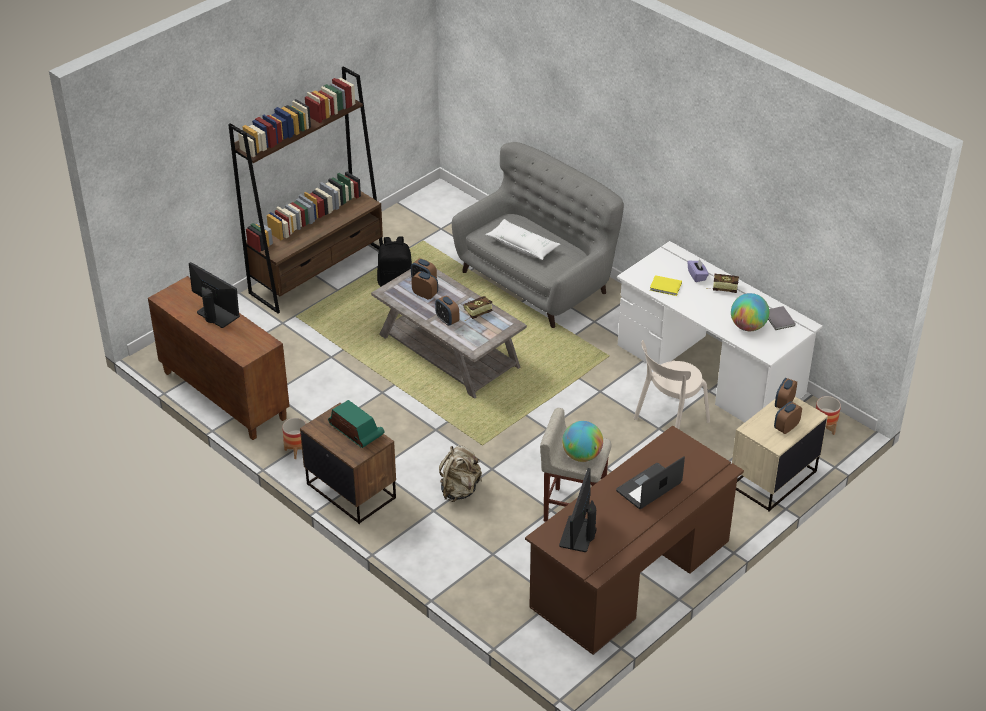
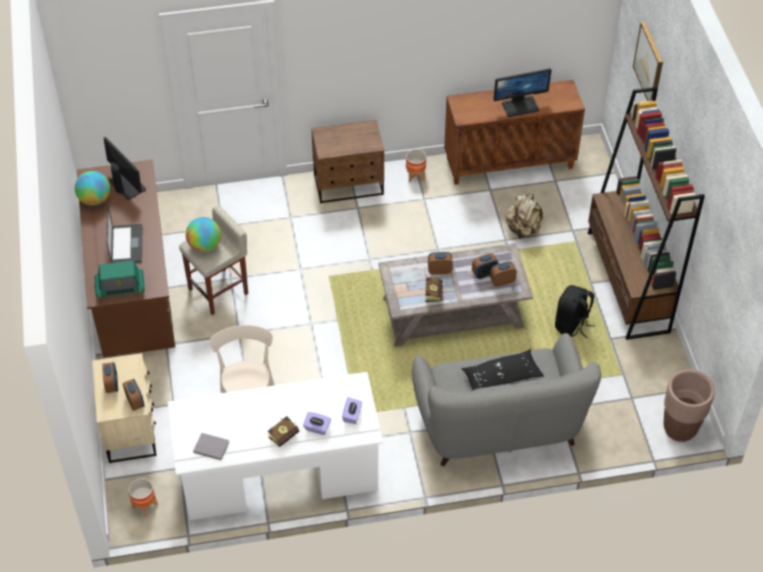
camera: 125 degrees right, 10 degrees up
radio [328,400,384,448] -> radio moved to [95,261,145,299]
beige backpack [439,445,482,502] -> beige backpack moved to [505,193,543,239]
white pillow [485,219,560,260] -> black pillow [462,349,544,390]
yellow book [650,275,682,296] -> none
globe [731,293,769,331] -> globe moved to [75,171,110,206]
none -> purple tissue box [342,397,362,424]
none -> picture [633,21,663,101]
none -> brown planter [663,369,715,442]

